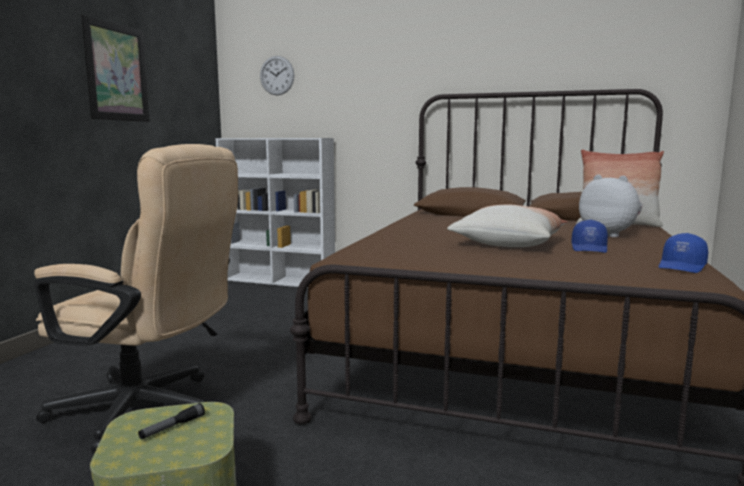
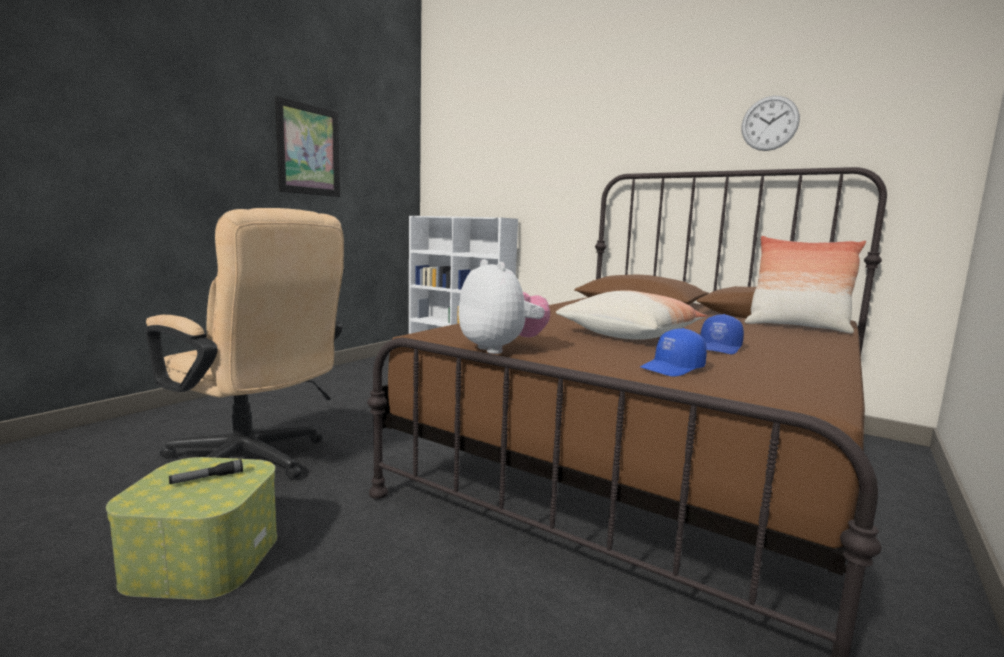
camera: 15 degrees right, 0 degrees up
wall clock [260,56,294,95] -> wall clock moved to [741,96,800,151]
plush toy [579,175,642,237] -> plush toy moved to [458,259,550,354]
blue cap [659,233,708,273] -> blue cap moved to [640,328,707,377]

